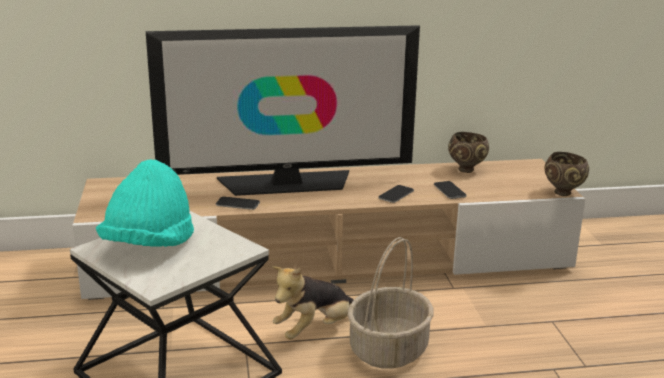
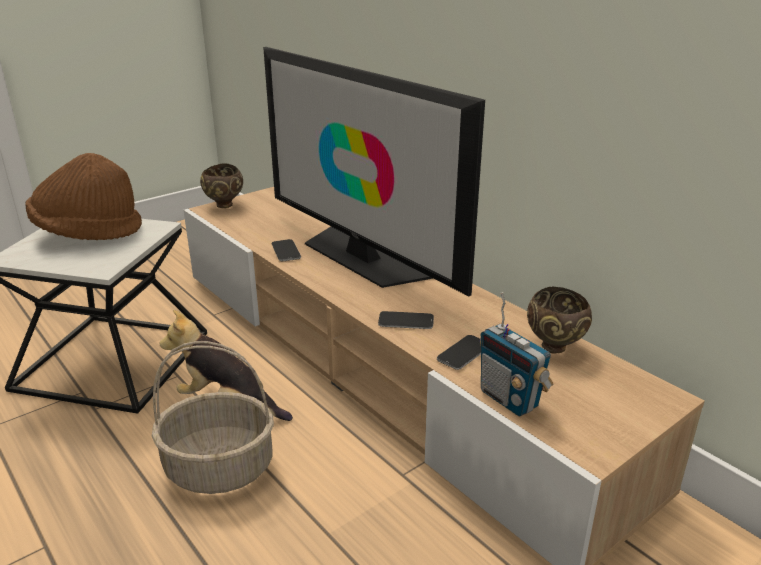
camera: 60 degrees right, 5 degrees up
turquoise hat [96,159,194,247] -> brown hat [26,153,142,240]
brown bowl [545,152,589,196] -> brown bowl moved to [200,163,243,208]
none -> radio [480,292,553,416]

